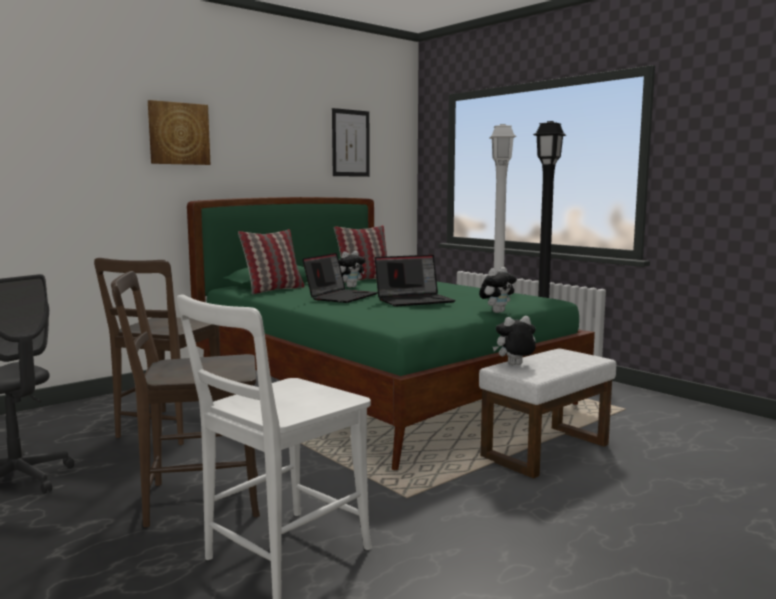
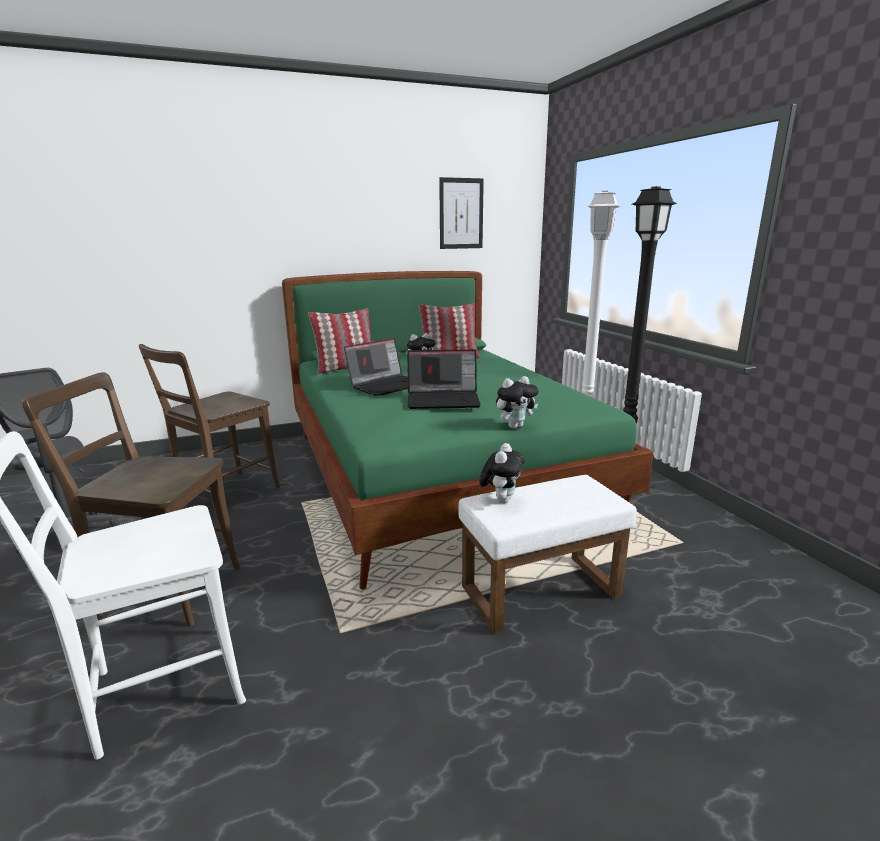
camera: 20 degrees right, 10 degrees up
picture [148,100,211,165] -> none
plush toy [493,316,536,365] -> plush toy turned 105 degrees clockwise [479,443,525,504]

